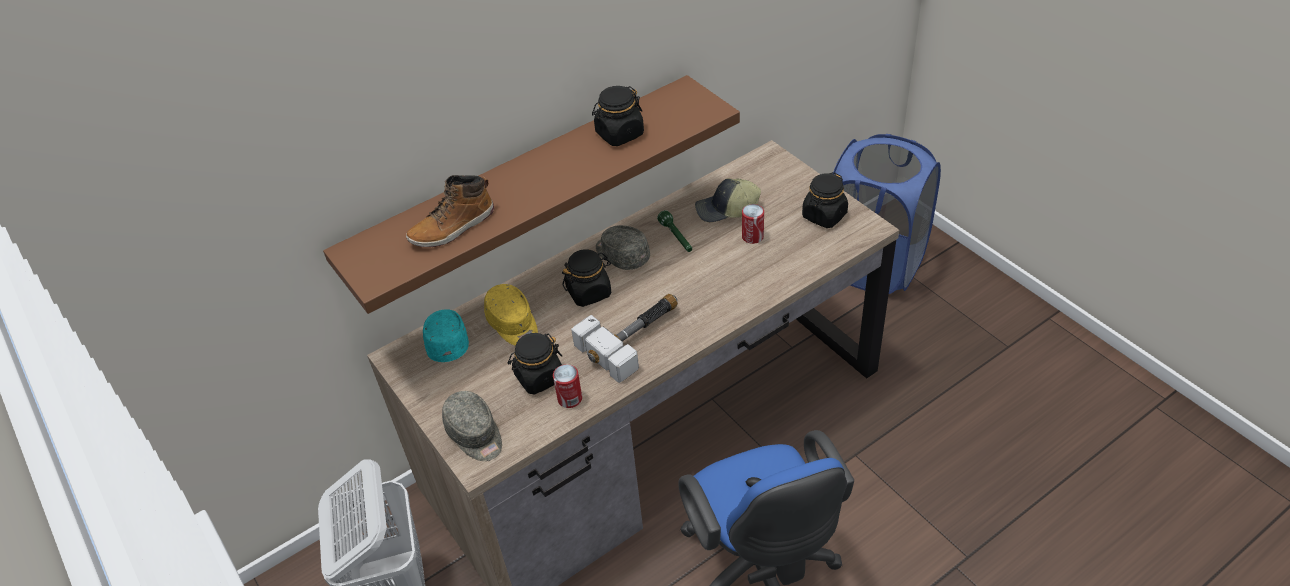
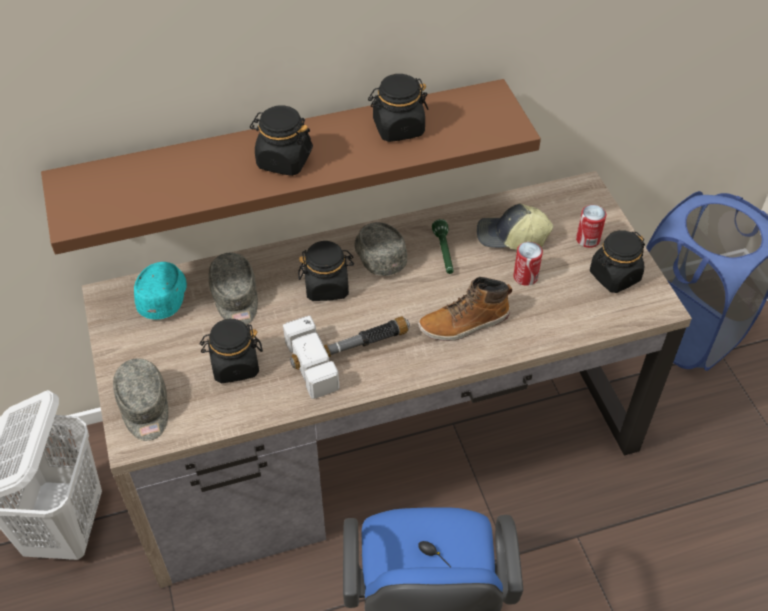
camera: 15 degrees right, 5 degrees up
boot [406,175,494,247] -> boot moved to [418,277,513,341]
yellow cap [484,284,538,346] -> grey cap [209,252,258,325]
can [553,364,582,408] -> can moved to [576,205,606,248]
none -> black jar [250,105,313,176]

